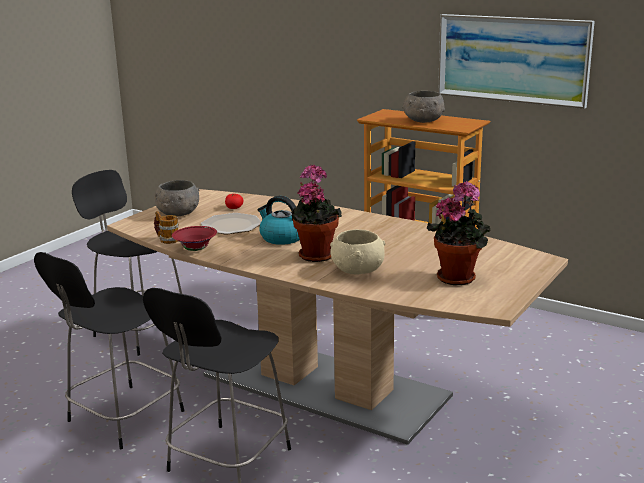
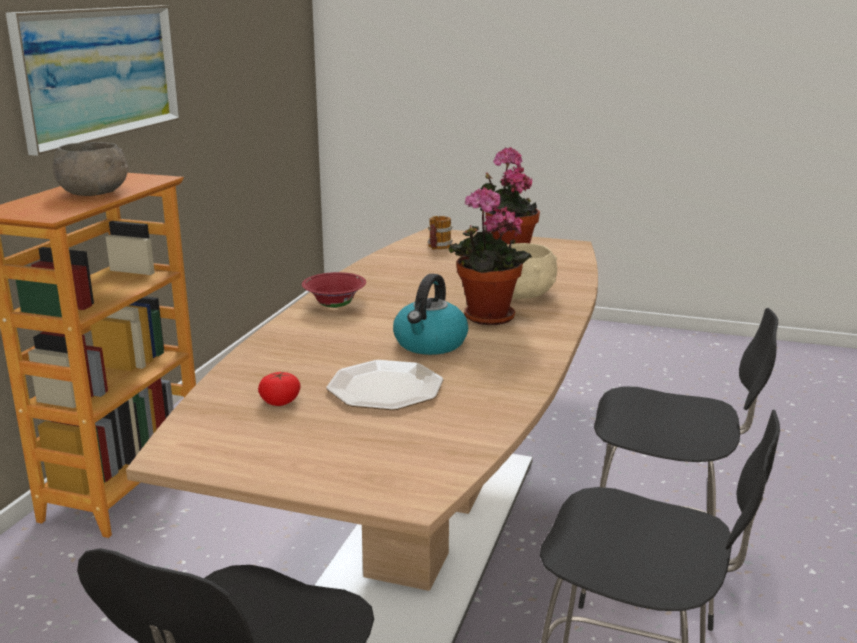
camera: 105 degrees left, 0 degrees up
grey bowl [154,180,199,216] -> none
mug [154,211,179,244] -> mug moved to [427,216,453,250]
red bowl [172,226,217,251] -> red bowl moved to [302,272,366,308]

